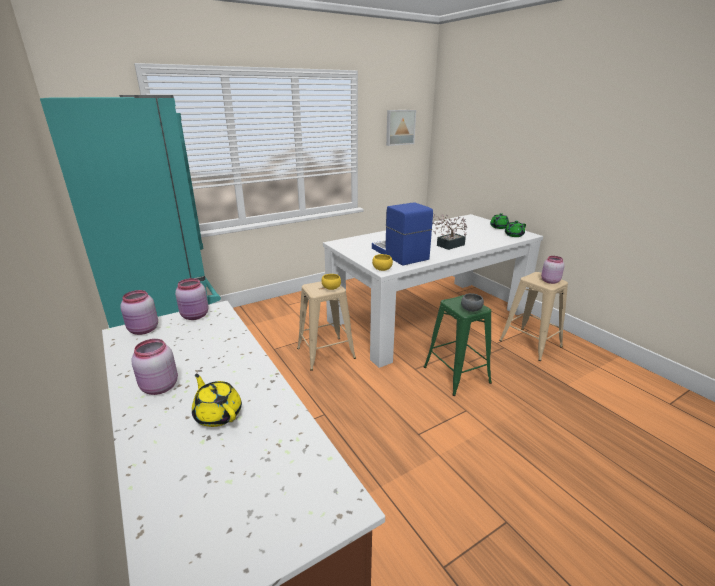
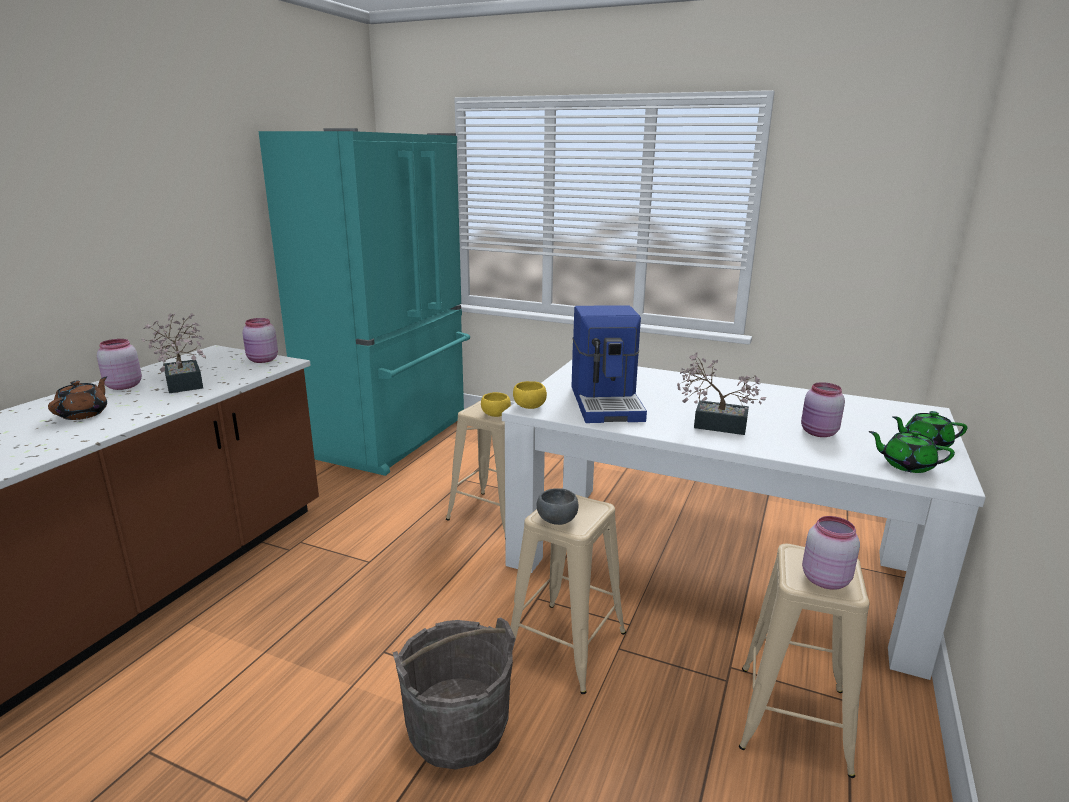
camera: 55 degrees right, 5 degrees down
pink jar [120,290,158,335] -> pink jar moved to [801,382,845,437]
yellow teapot [192,374,242,427] -> brown teapot [48,376,107,420]
coffee machine [372,202,433,266] -> coffee machine turned 150 degrees clockwise [571,305,647,423]
picture [386,110,416,146] -> none
green stool [424,295,492,396] -> beige stool [511,494,626,694]
none -> potted plant [142,312,206,393]
none -> grey bucket [393,617,516,770]

